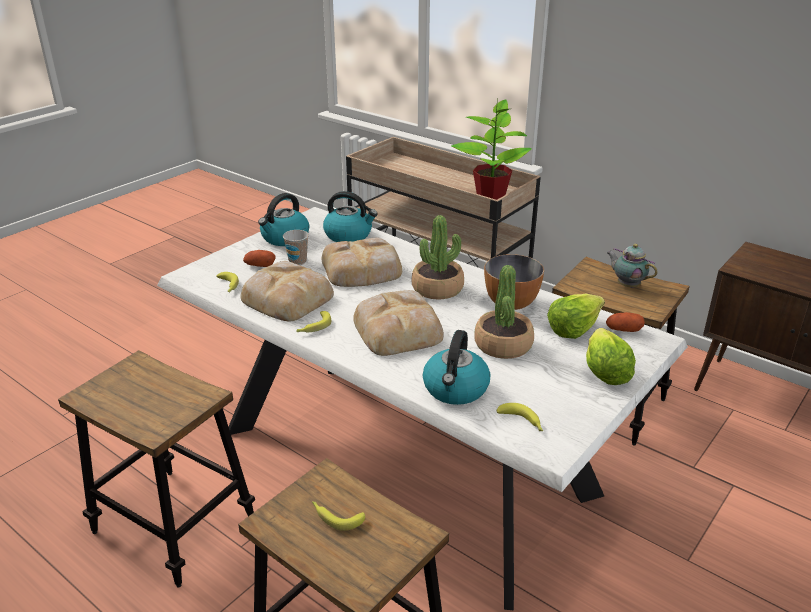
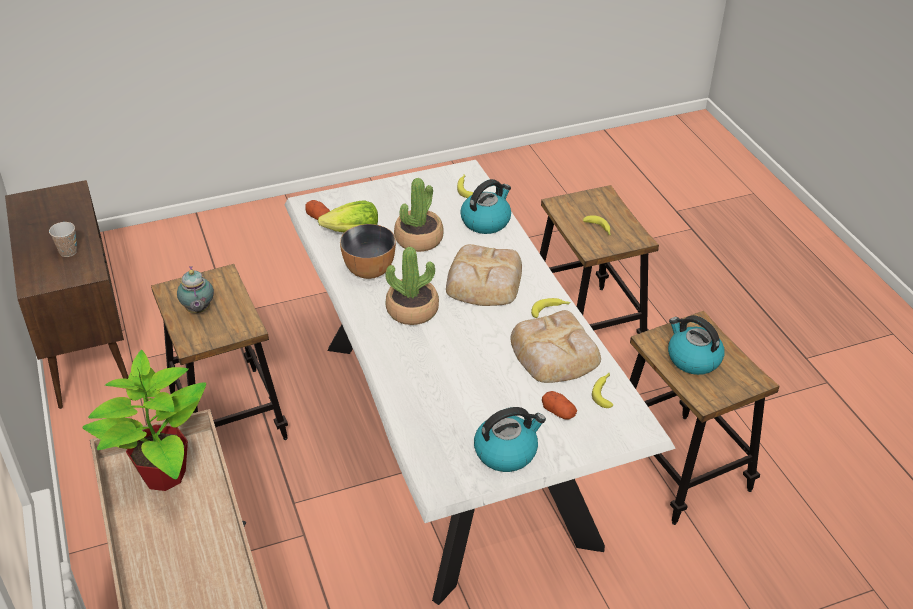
camera: 150 degrees left, 10 degrees up
cup [283,230,309,265] -> cup moved to [49,222,77,257]
bread [321,238,402,287] -> none
kettle [323,191,378,242] -> kettle moved to [668,315,724,375]
lettuce [586,328,636,385] -> none

